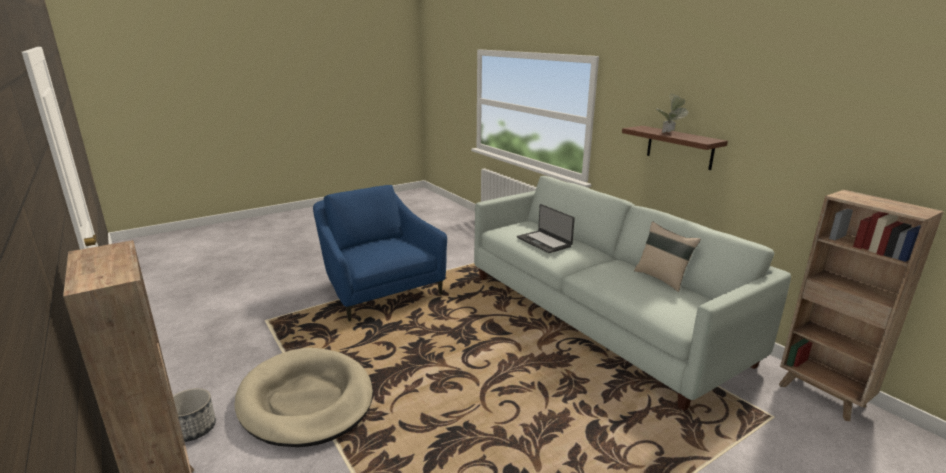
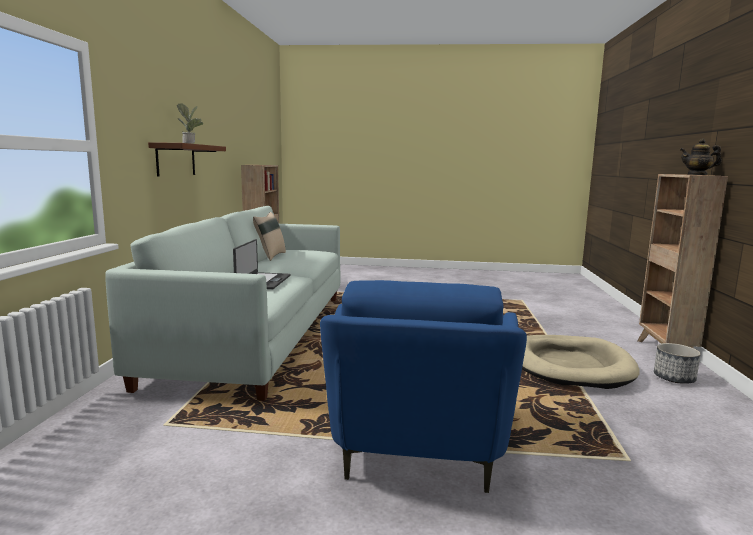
camera: 140 degrees left, 10 degrees down
none -> teapot [680,139,722,175]

